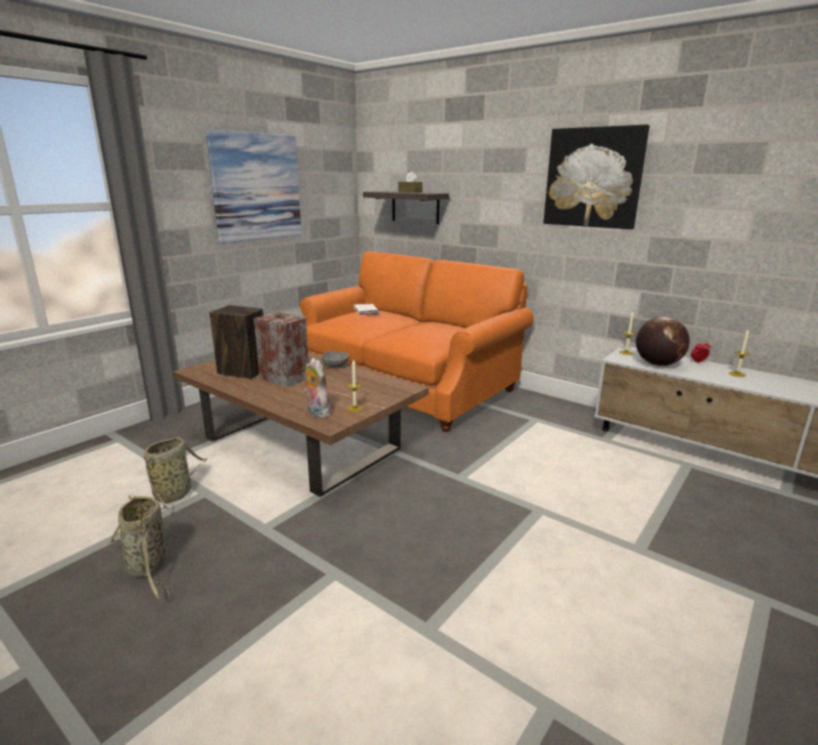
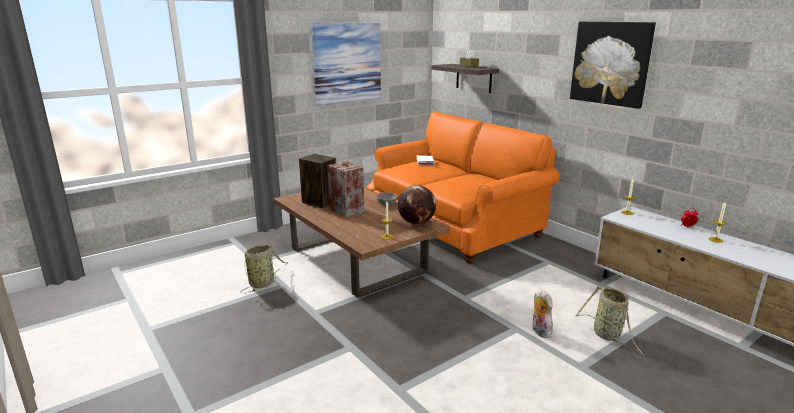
camera: 15 degrees right, 0 degrees up
basket [108,495,170,599] -> basket moved to [575,286,644,355]
plush toy [303,358,333,418] -> plush toy moved to [533,290,553,338]
globe [636,317,690,366] -> globe moved to [398,185,436,225]

